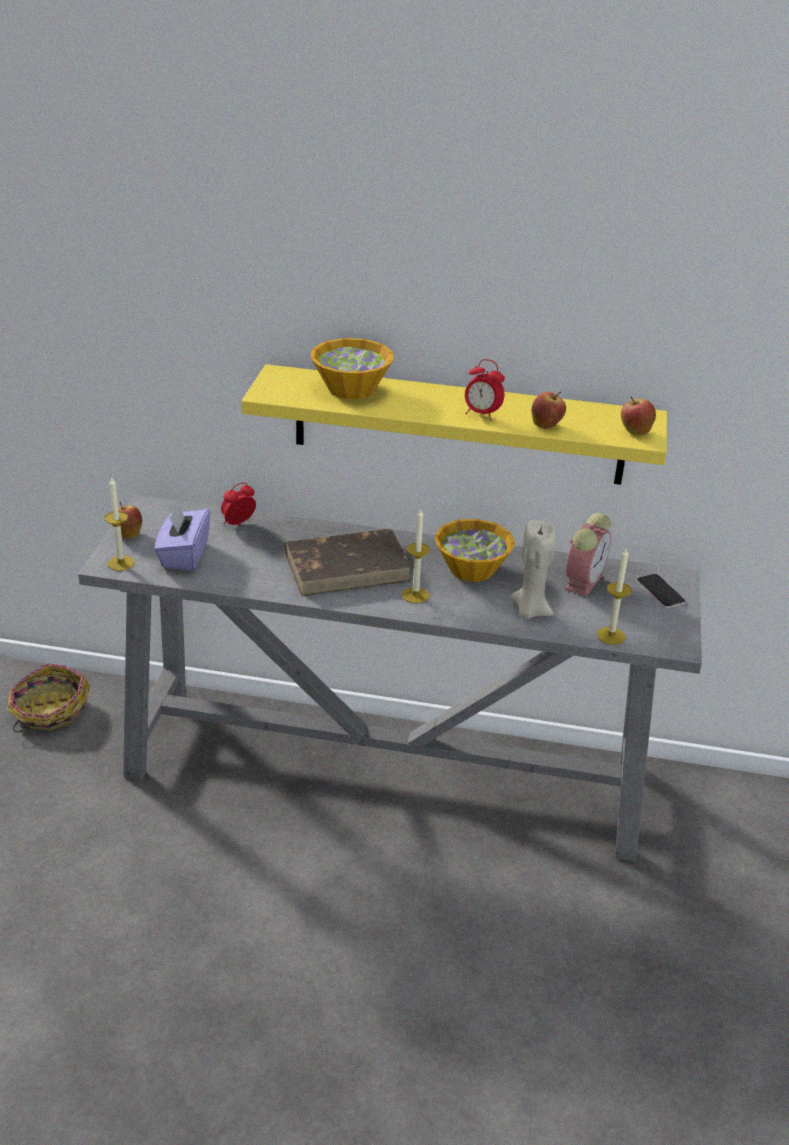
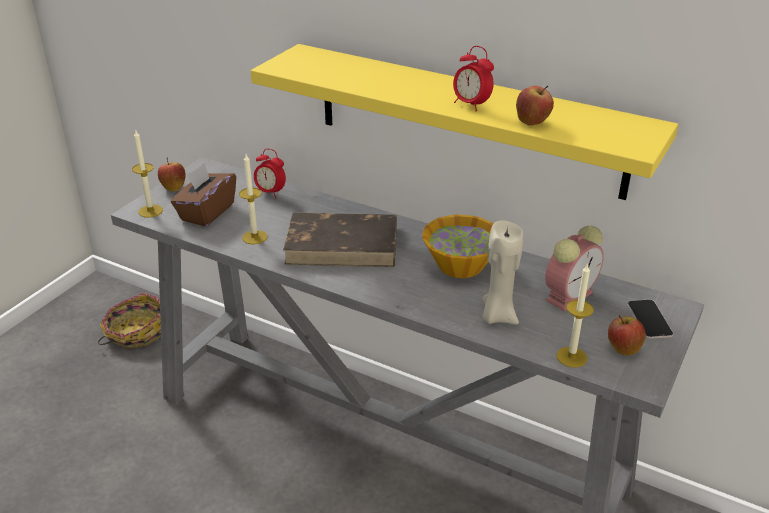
camera: 20 degrees right, 0 degrees up
purple tissue box [154,503,210,571] -> brown tissue box [171,163,236,226]
alarm clock [221,483,256,526] -> alarm clock turned 135 degrees counterclockwise [254,149,286,198]
bowl [310,338,394,399] -> none
candle [402,508,430,603] -> candle moved to [239,154,267,244]
apple [621,396,656,436] -> apple moved to [608,314,646,355]

